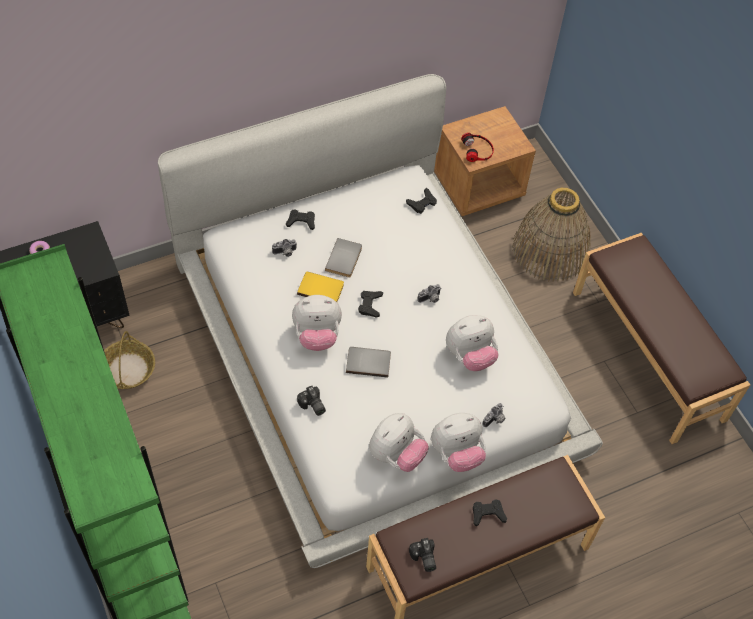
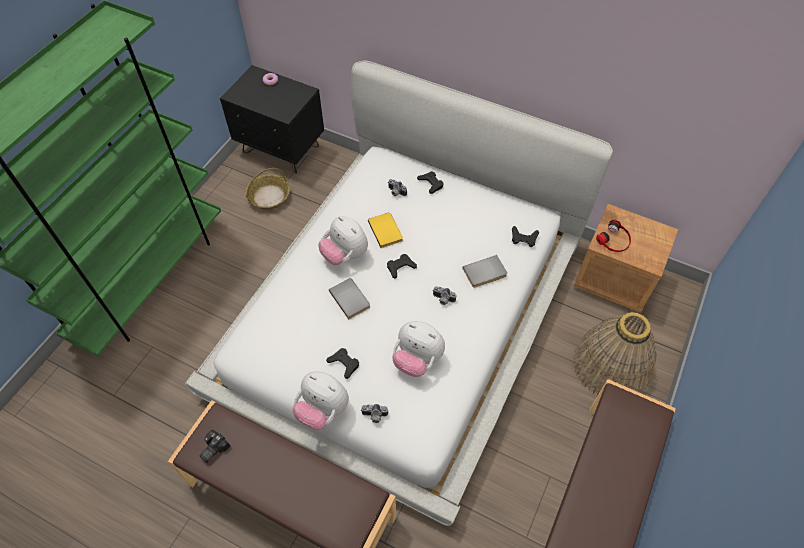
camera: 55 degrees right, 0 degrees up
camera [297,386,326,416] -> none
grey book [325,238,362,278] -> grey book moved to [463,255,507,288]
plush toy [369,413,429,472] -> none
black game controller [473,499,507,526] -> black game controller moved to [326,348,359,379]

